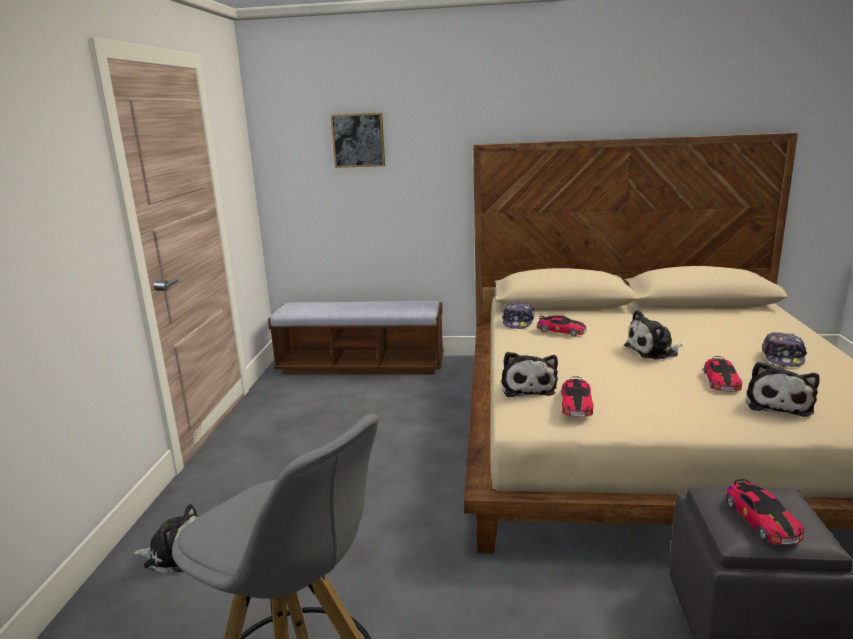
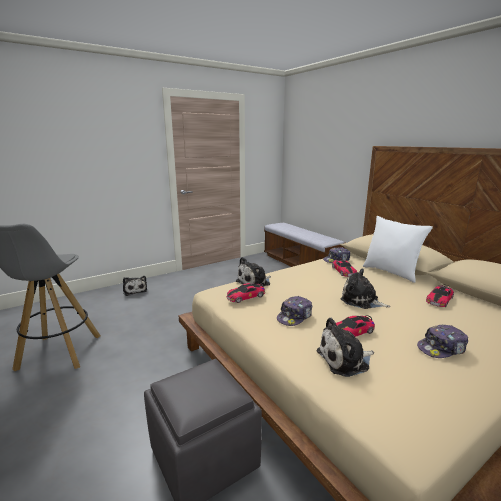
camera: 50 degrees right, 0 degrees up
picture [330,113,385,168] -> none
toy car [726,479,804,545] -> toy car moved to [426,285,454,307]
none -> cap [277,296,312,326]
none -> white pillow [363,216,433,283]

